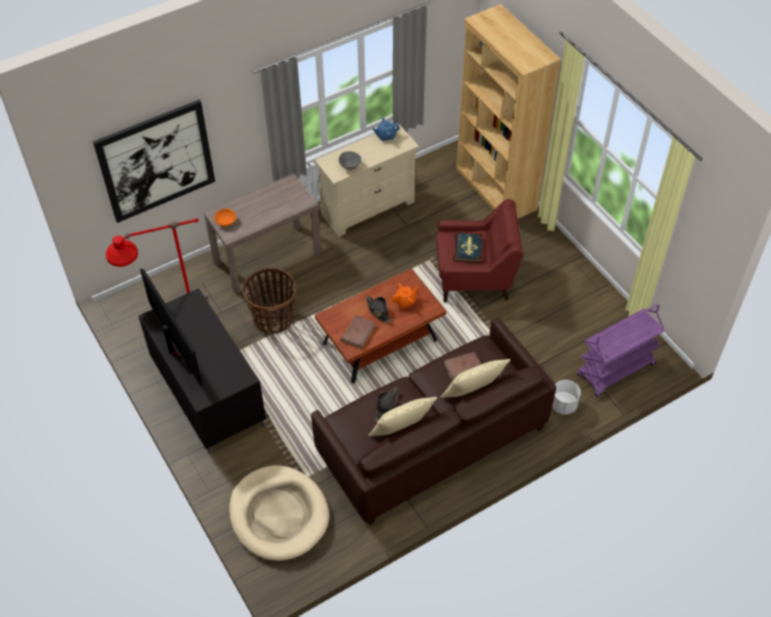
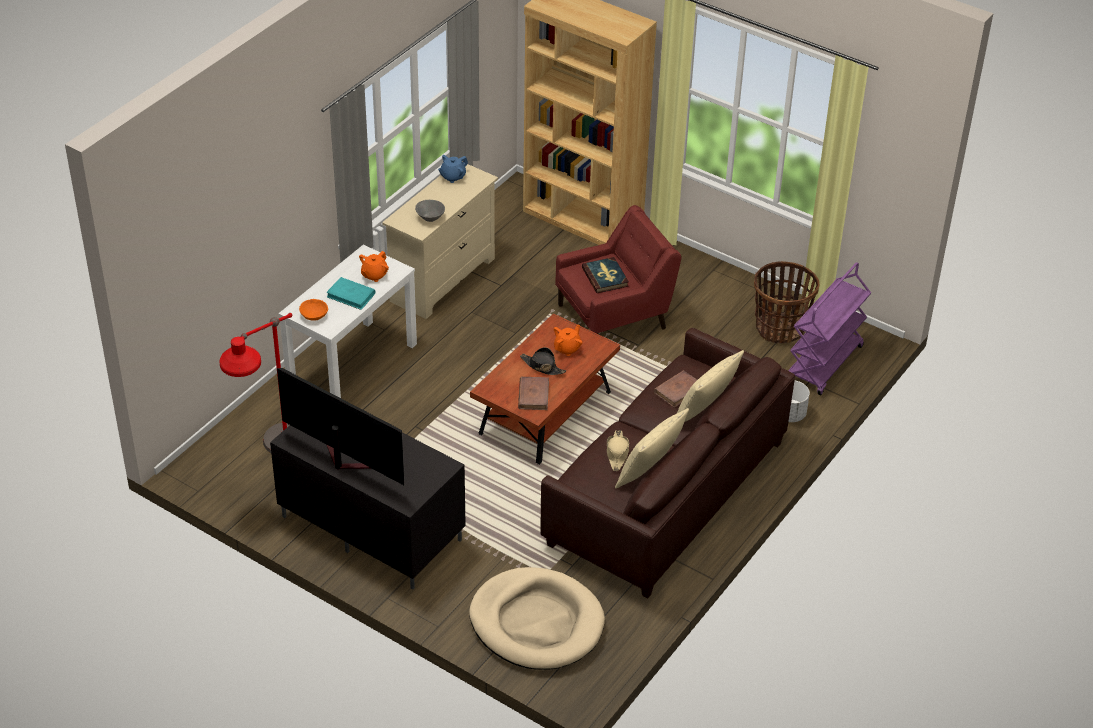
camera: 25 degrees left, 10 degrees down
picture [93,100,215,223] -> none
brown console table [203,173,321,295] -> white console table [278,245,417,398]
basket [243,268,296,334] -> basket moved to [754,261,819,344]
black hat [374,387,399,422] -> beige hat [607,430,629,471]
none -> turquoise book [326,277,375,310]
none -> orange teapot [359,251,389,282]

